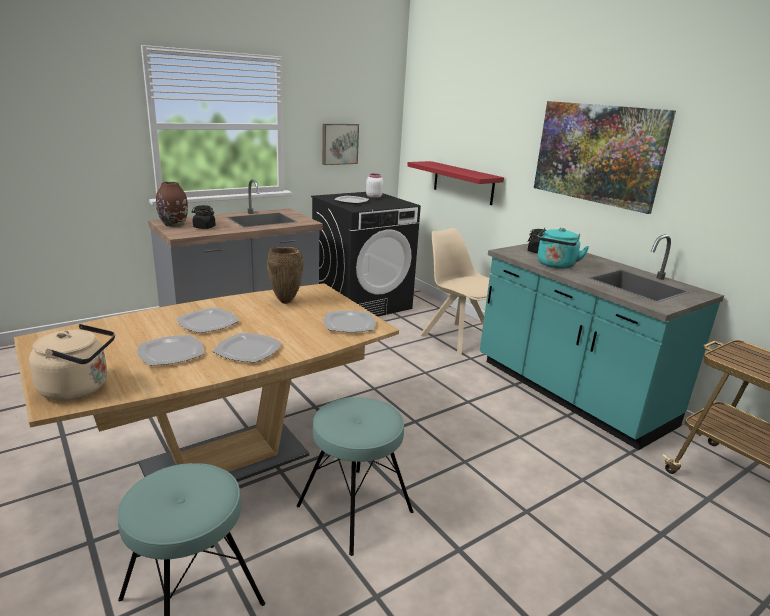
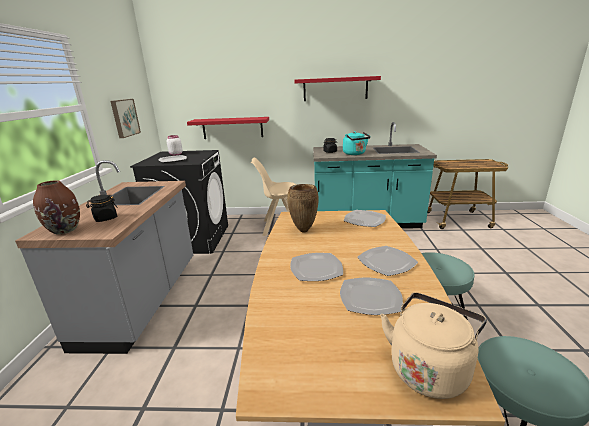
camera: 50 degrees left, 0 degrees up
picture [534,101,676,214] -> red shelf [295,76,381,101]

